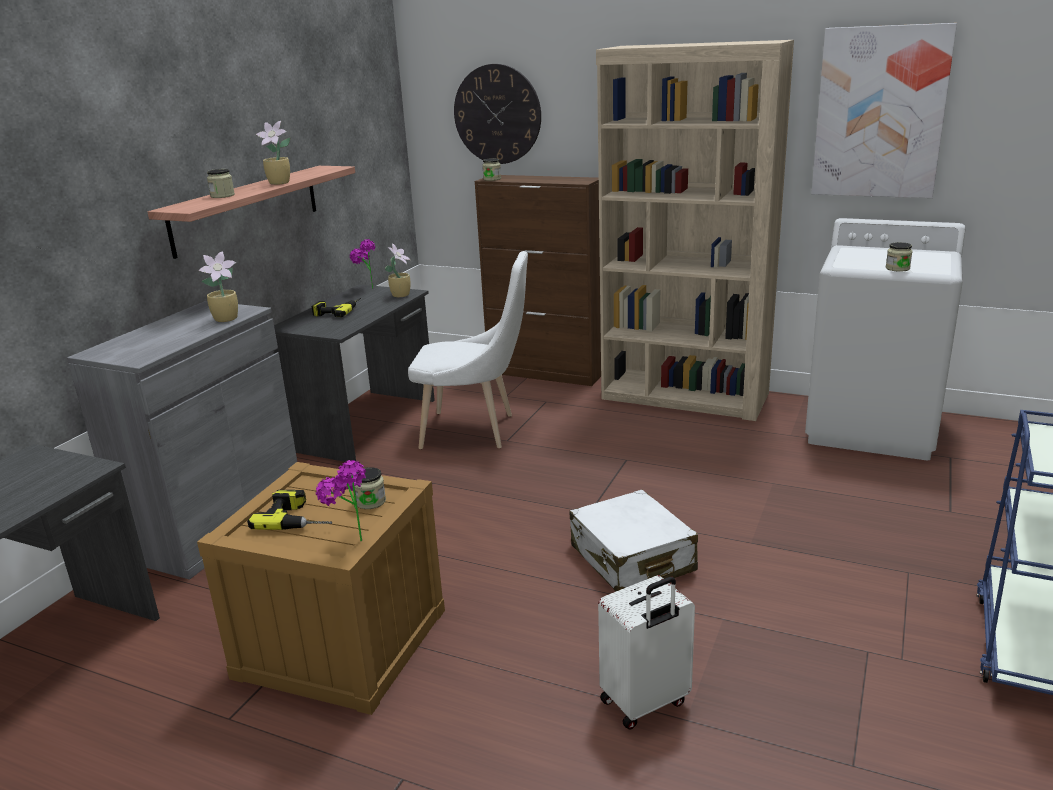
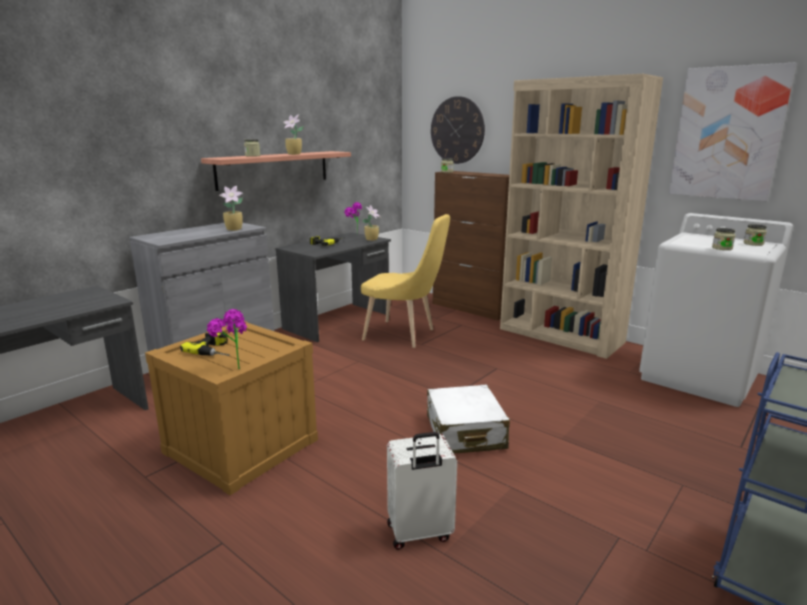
camera: 15 degrees right, 5 degrees down
jar [355,467,386,509] -> jar moved to [744,224,767,246]
white chair [408,251,528,449] -> yellow chair [361,214,450,348]

